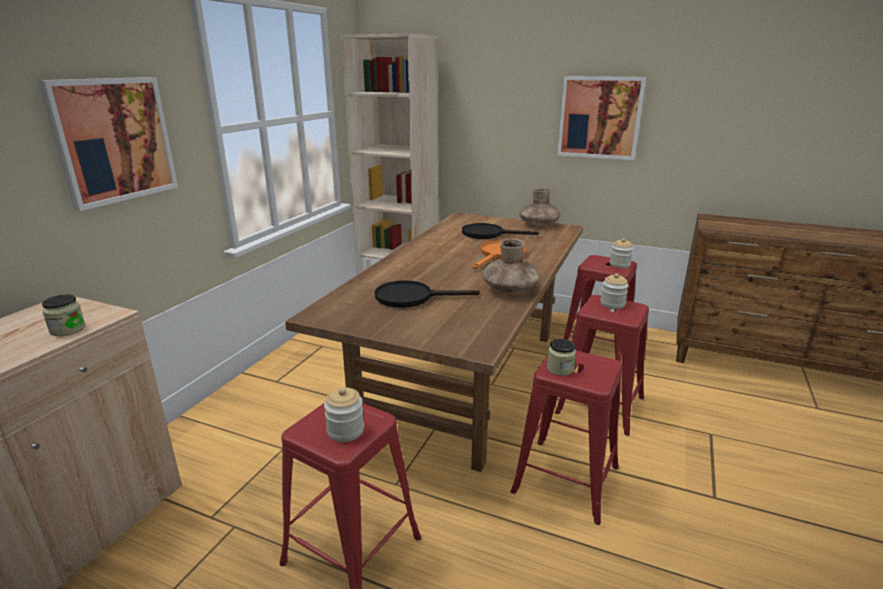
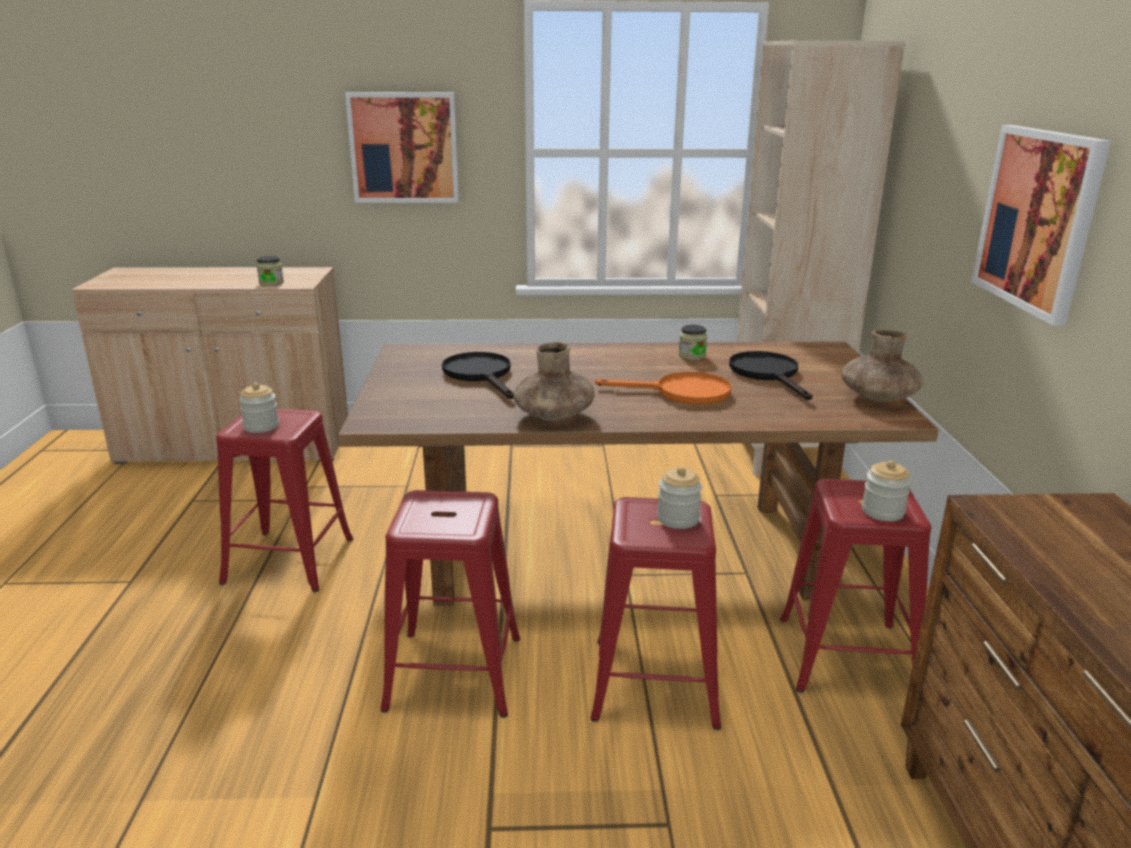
camera: 65 degrees right, 0 degrees up
jar [547,339,576,376] -> jar moved to [679,325,707,360]

